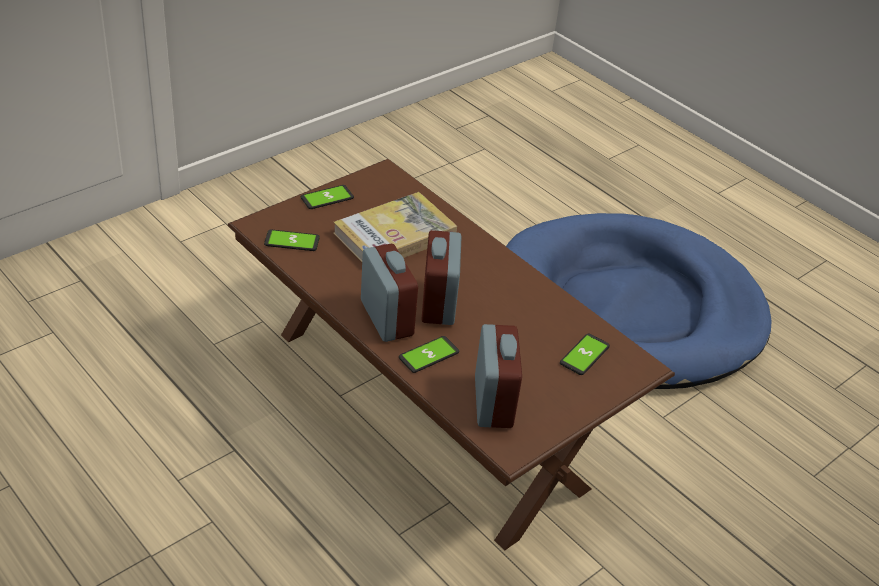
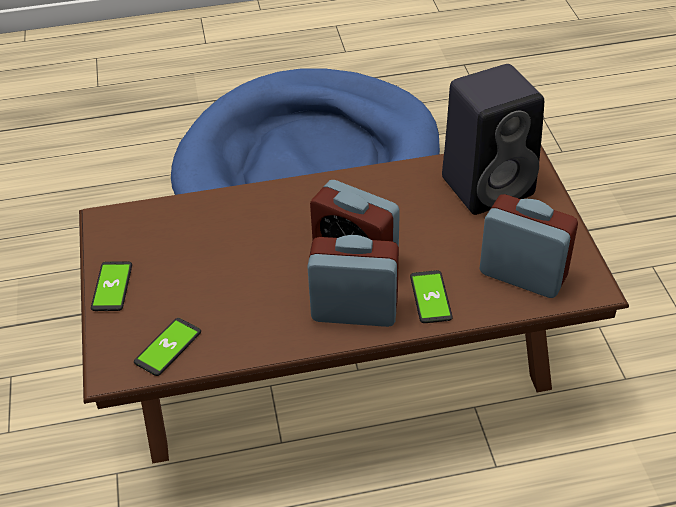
camera: 55 degrees left, 5 degrees up
book [333,192,457,262] -> none
phone [560,333,610,375] -> black speaker [442,64,544,215]

